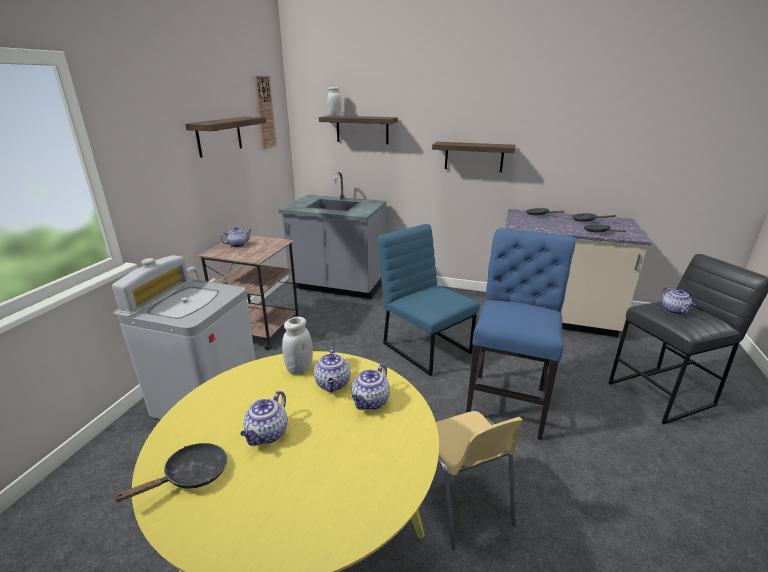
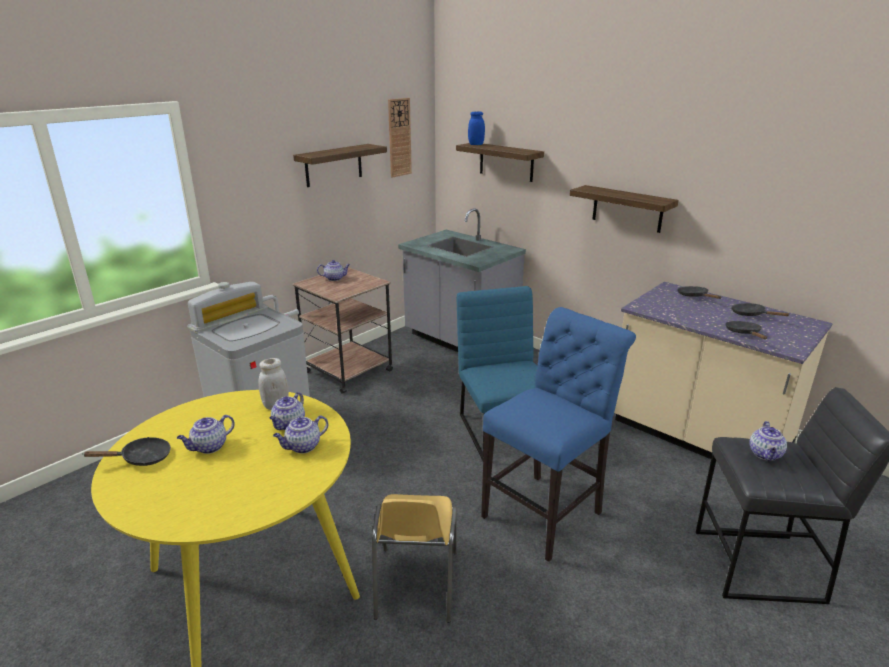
camera: 25 degrees right, 0 degrees up
white jar [327,87,342,116] -> blue jar [468,111,485,145]

